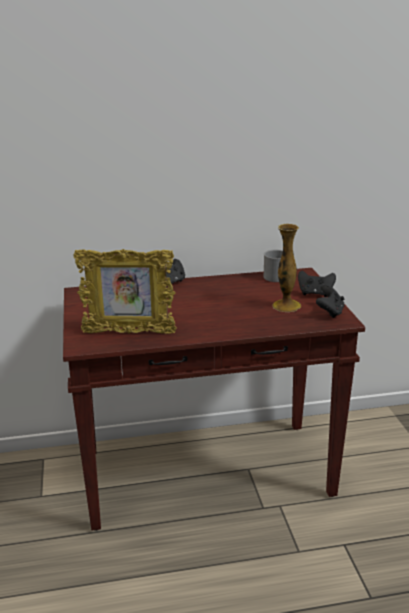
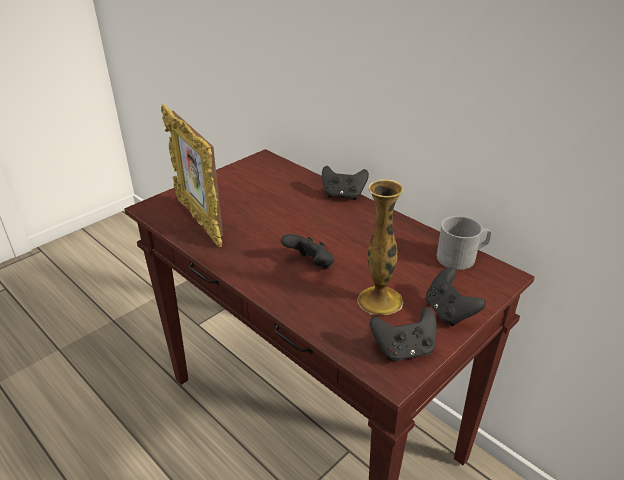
camera: 55 degrees right, 10 degrees up
none -> black game controller [281,234,334,269]

